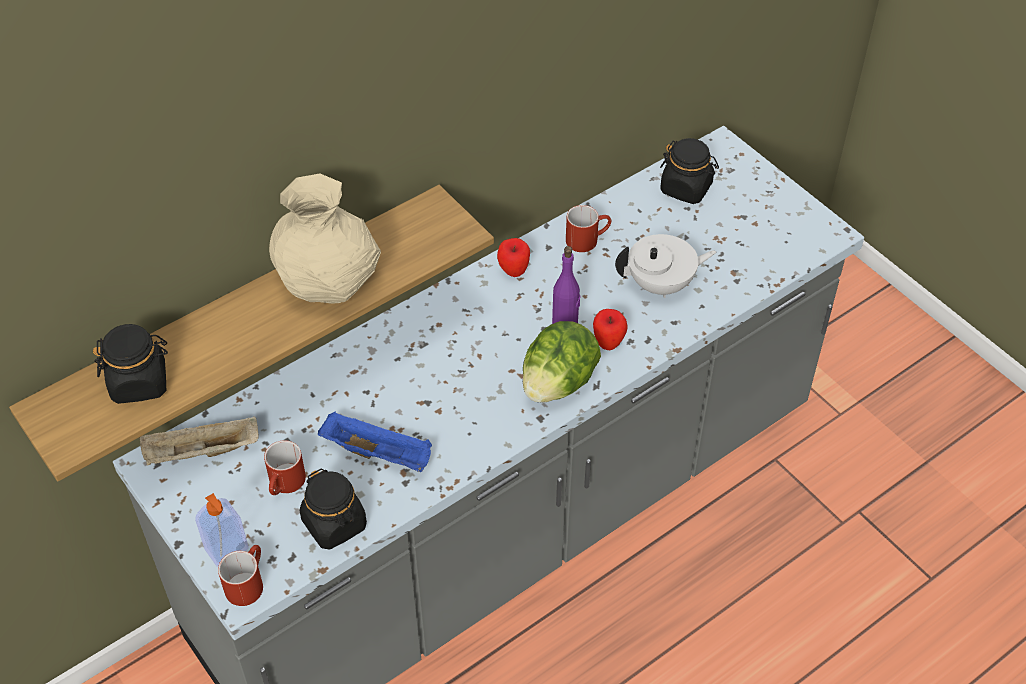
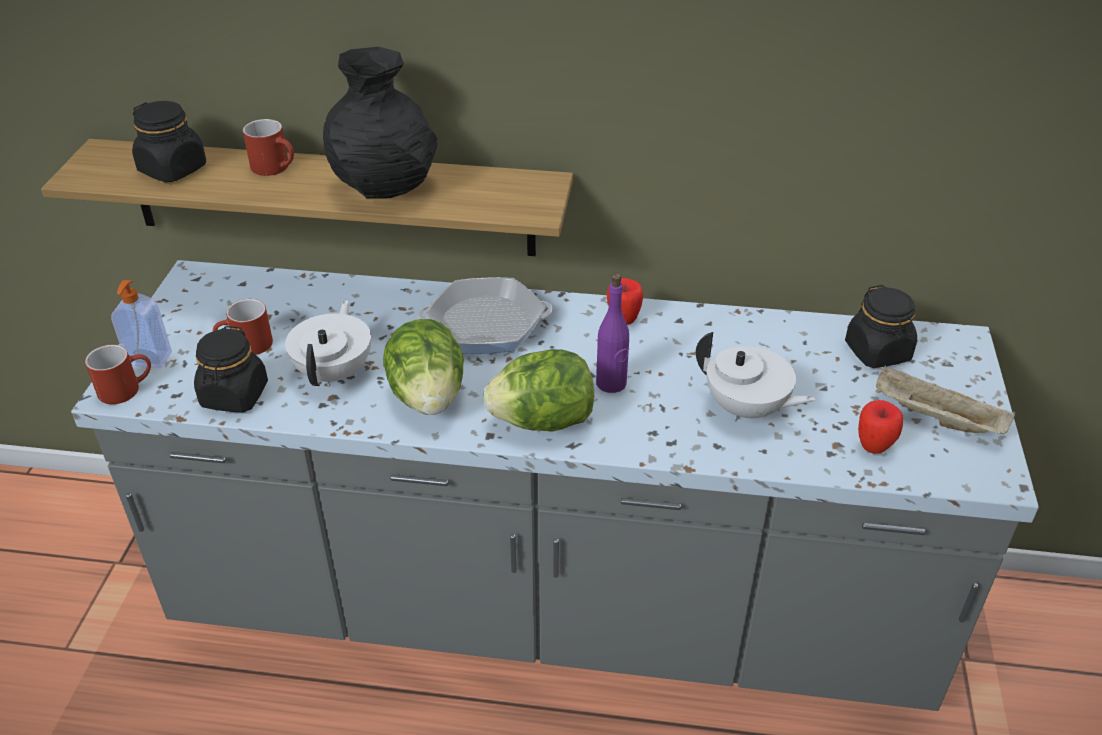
camera: 45 degrees right, 10 degrees down
beige tray [139,417,259,465] -> beige tray moved to [876,365,1015,434]
beige vase [269,173,381,304] -> black vase [323,47,438,198]
blue tray [318,411,432,472] -> white teapot [285,300,371,386]
red mug [566,205,611,252] -> red mug moved to [243,119,294,176]
apple [593,309,628,350] -> apple moved to [858,400,903,454]
none -> lettuce [383,319,464,415]
none -> frying pan [418,277,552,354]

